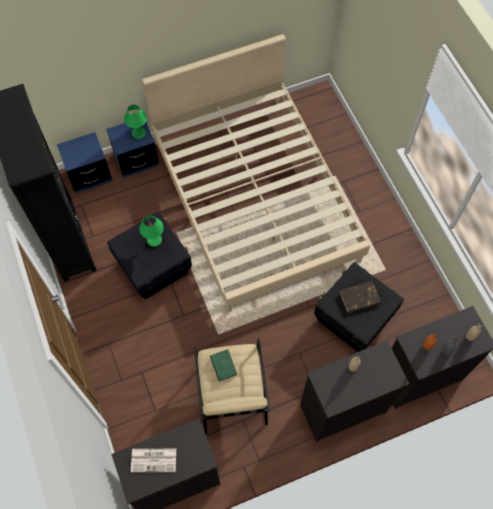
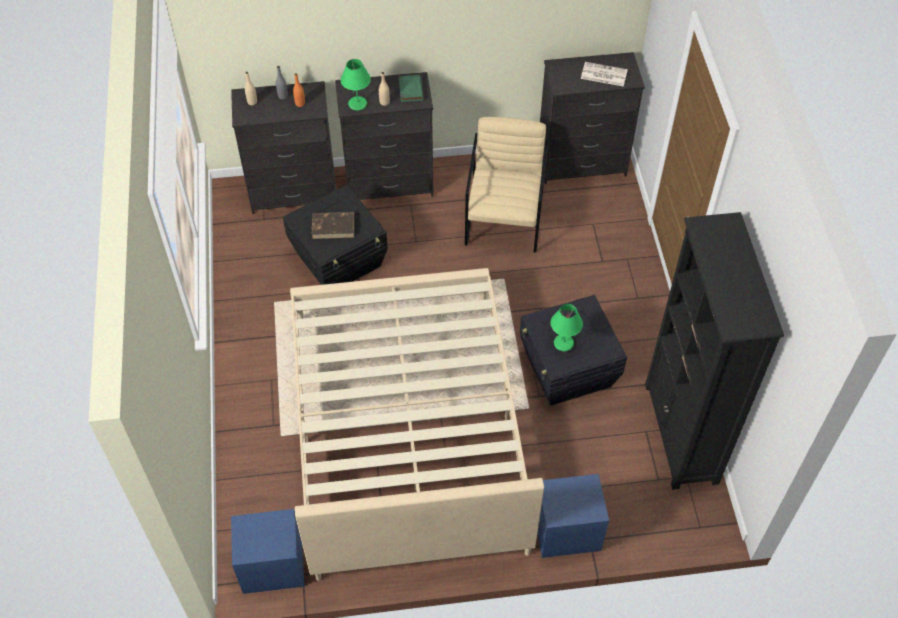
camera: 165 degrees left, 10 degrees down
blue nightstand [57,132,112,194] -> blue nightstand moved to [231,509,305,594]
green table lamp [124,105,147,139] -> green table lamp moved to [341,59,371,111]
green book [210,349,237,381] -> green book moved to [399,75,423,102]

